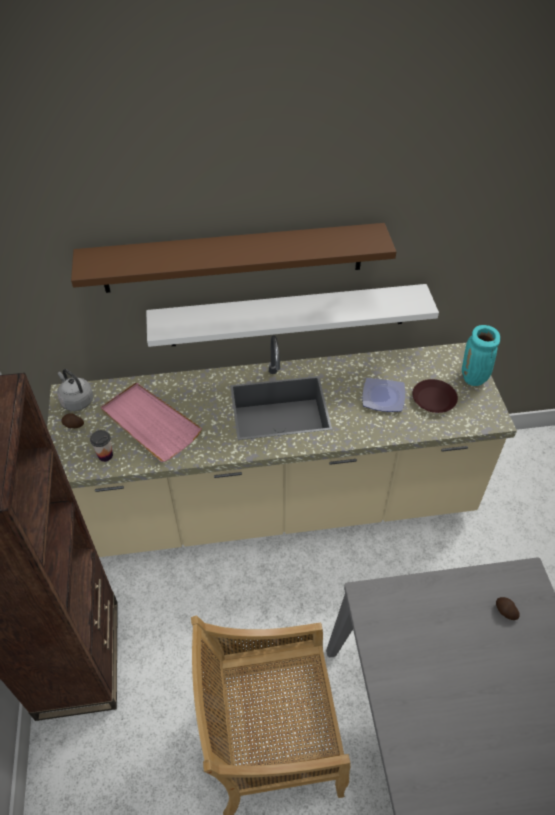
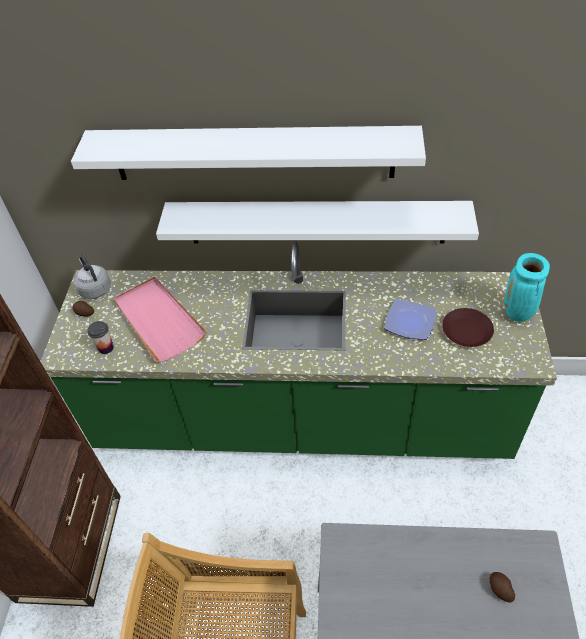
camera: 15 degrees right, 0 degrees up
beige counter [47,335,517,557] -> green counter [41,242,557,459]
brown shelf [71,223,396,293] -> white shelf [71,126,426,180]

